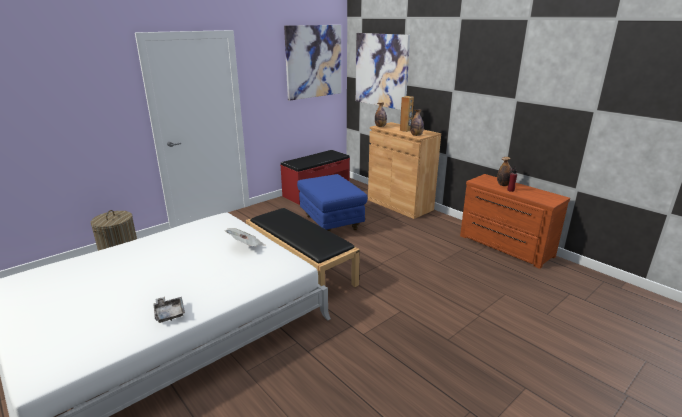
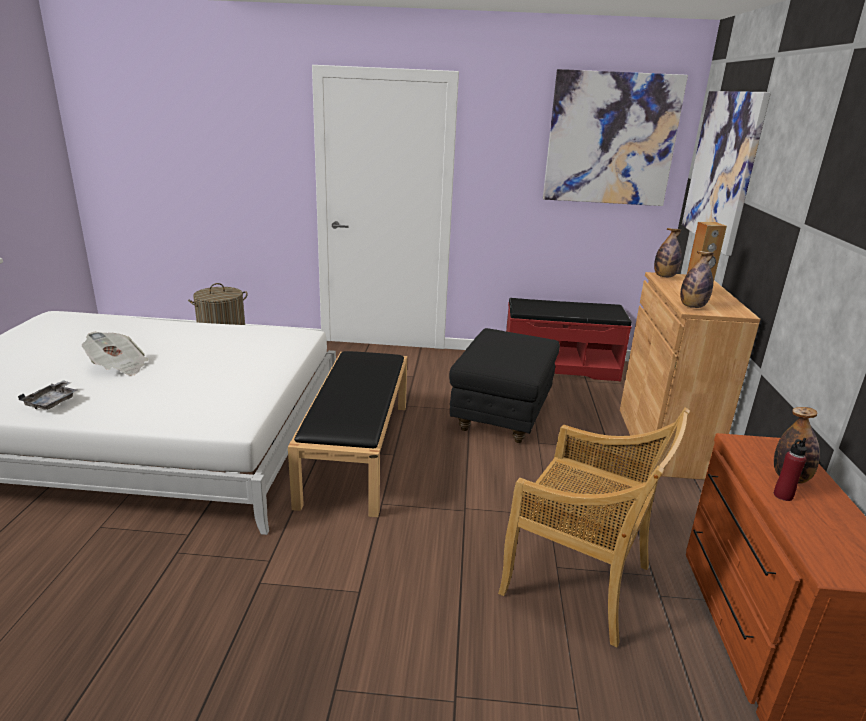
camera: 45 degrees right, 0 degrees up
newspaper [224,228,266,247] -> newspaper moved to [82,332,149,375]
blue ottoman [297,174,367,232] -> black ottoman [449,328,560,443]
none -> beige chair [498,408,690,647]

